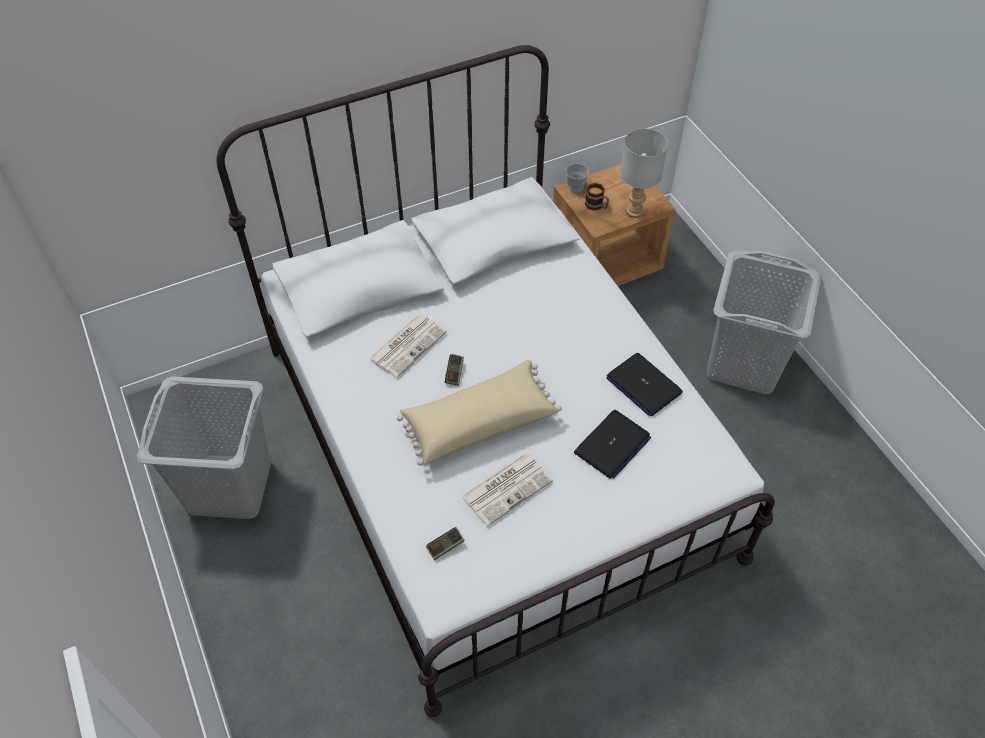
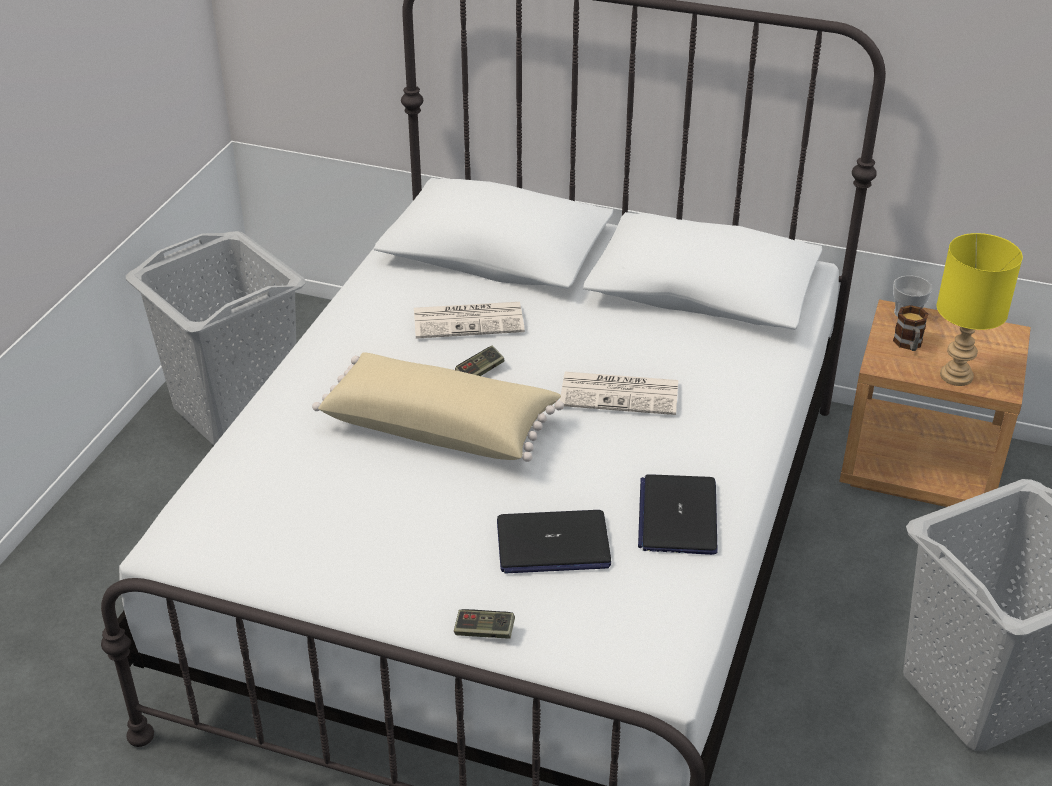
camera: 45 degrees right, 15 degrees down
game controller [426,527,465,560] -> game controller moved to [454,609,515,639]
newspaper [461,453,553,527] -> newspaper moved to [560,372,678,415]
grey table lamp [620,128,668,218] -> yellow table lamp [937,233,1023,386]

